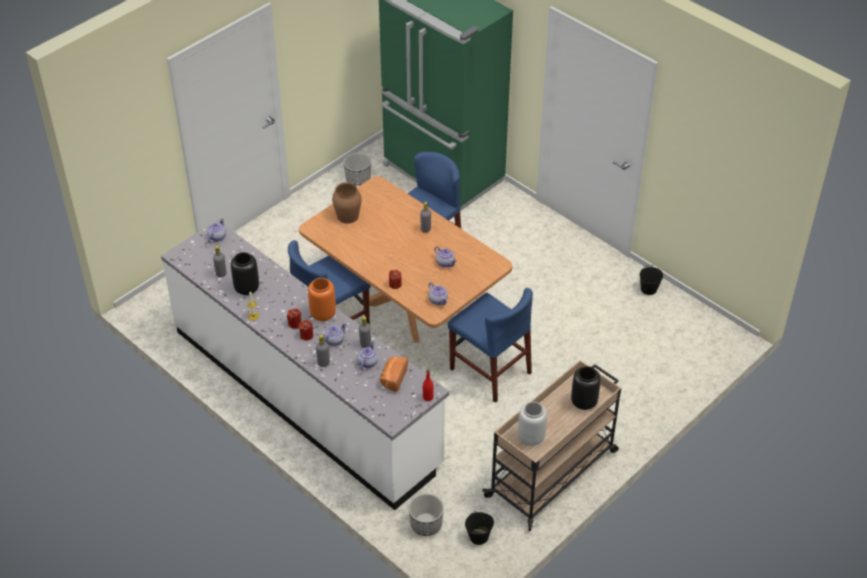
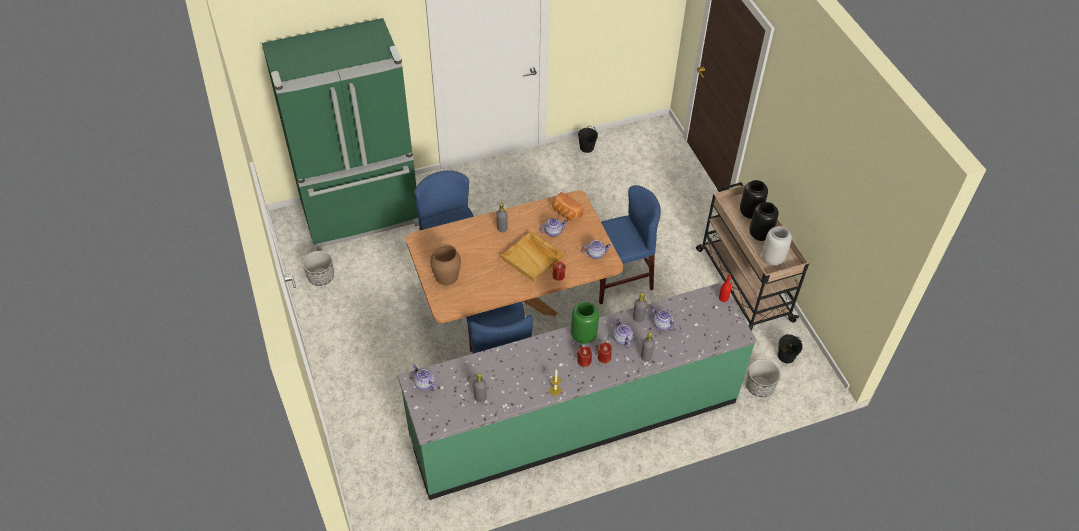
camera: 65 degrees left, 5 degrees up
white counter [161,220,449,510] -> green counter [398,282,756,500]
black vase [231,252,259,295] -> black vase moved to [749,202,779,241]
orange vase [308,278,336,321] -> green vase [571,302,599,344]
bread [380,356,408,392] -> bread moved to [552,192,584,221]
none -> beige tray [502,232,563,282]

